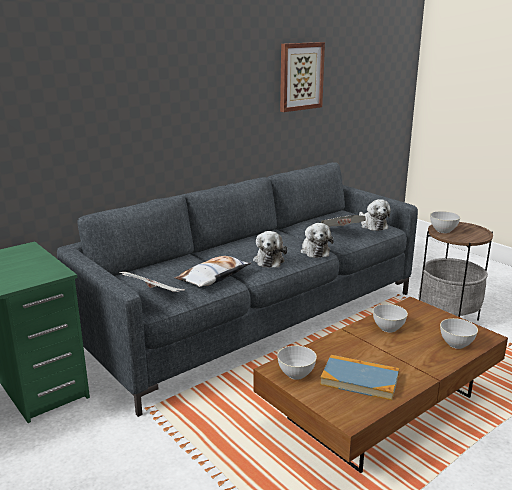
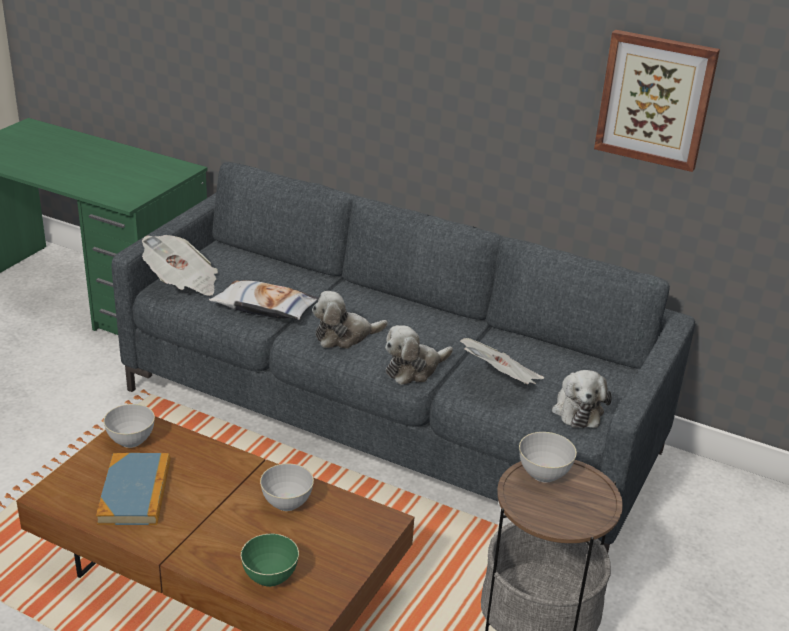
camera: 65 degrees right, 10 degrees up
plush toy [359,199,391,231] -> plush toy turned 45 degrees counterclockwise [552,370,612,428]
grey bowl [440,318,478,349] -> green bowl [241,534,299,587]

